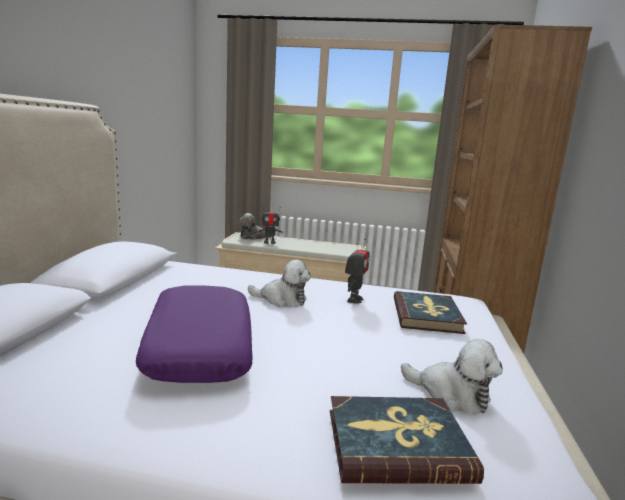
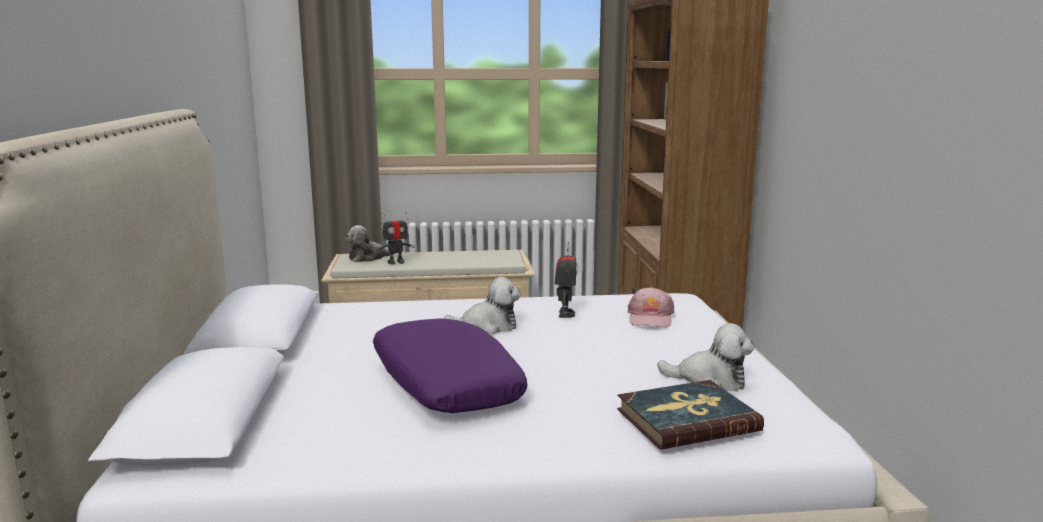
camera: 15 degrees left, 0 degrees up
book [394,291,467,334] -> pink cap [628,287,674,328]

